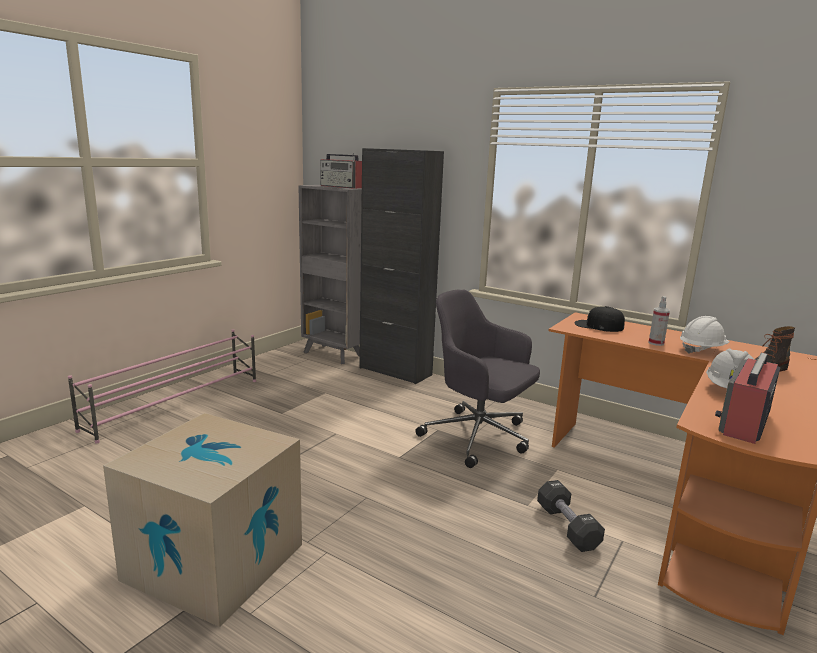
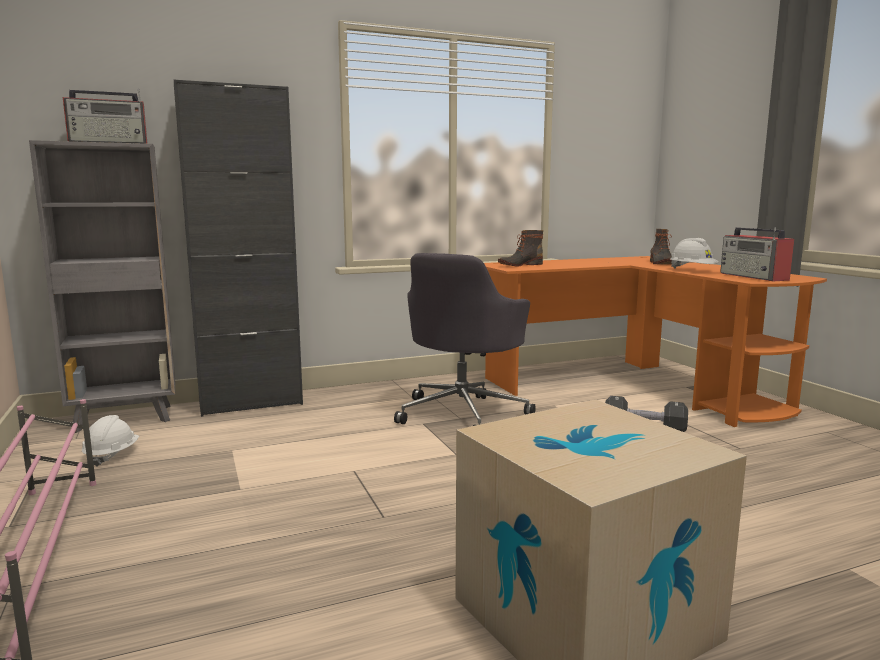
camera: 55 degrees left, 5 degrees down
grey office chair [415,289,540,468] -> grey office chair turned 45 degrees counterclockwise [394,253,536,426]
black cap [574,306,625,332] -> boot [498,230,543,267]
spray bottle [649,296,670,346] -> none
white hard hat [680,316,729,354] -> white hard hat moved to [82,415,139,467]

